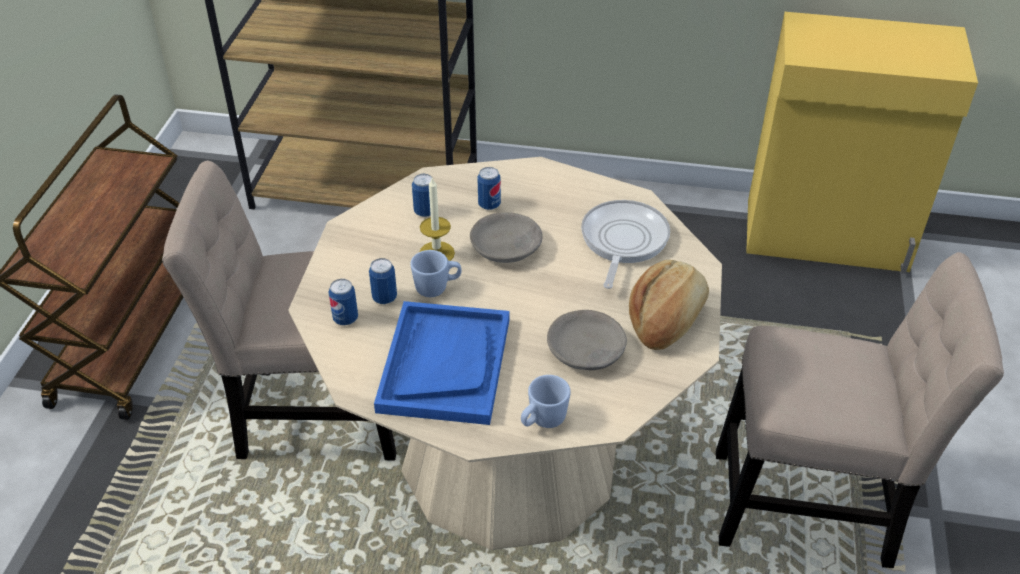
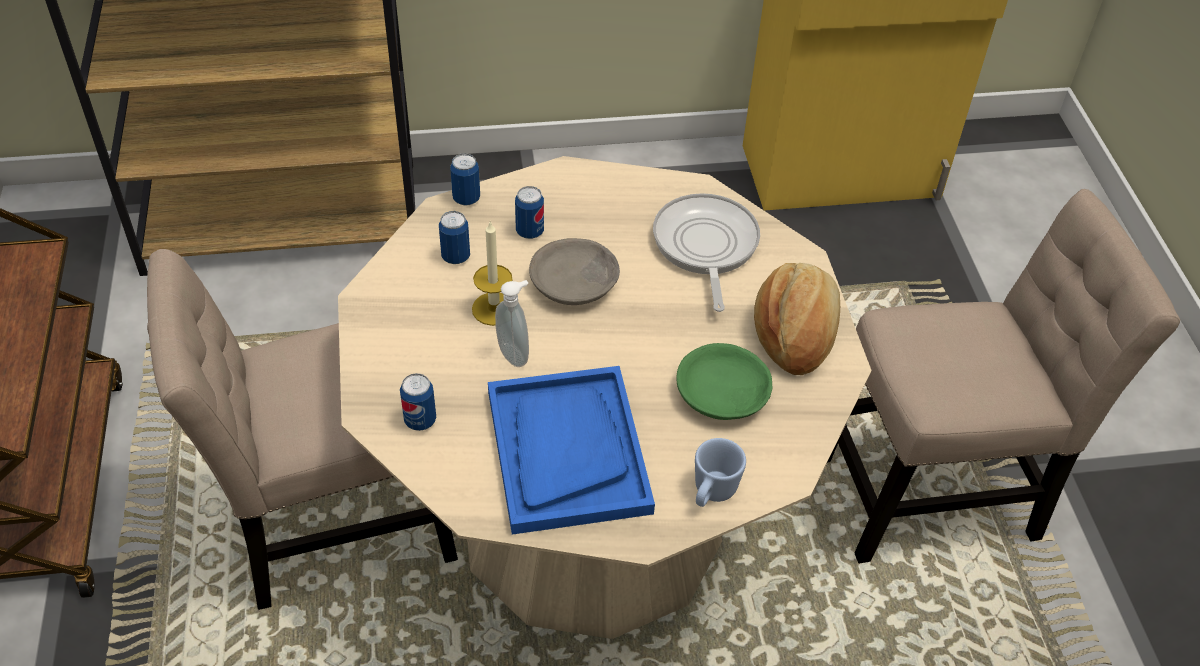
camera: 20 degrees left, 5 degrees up
can [369,258,397,304] -> can moved to [450,153,480,206]
blue mug [410,250,462,297] -> soap dispenser [495,280,529,367]
grey bowl [547,310,627,370] -> green bowl [676,343,772,420]

